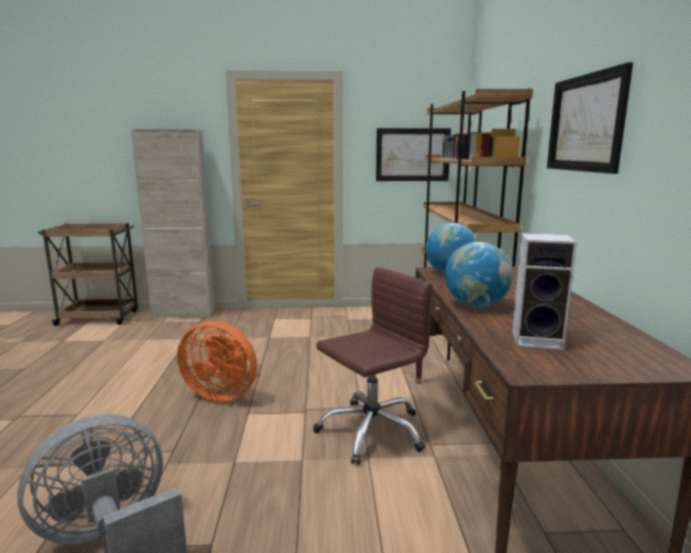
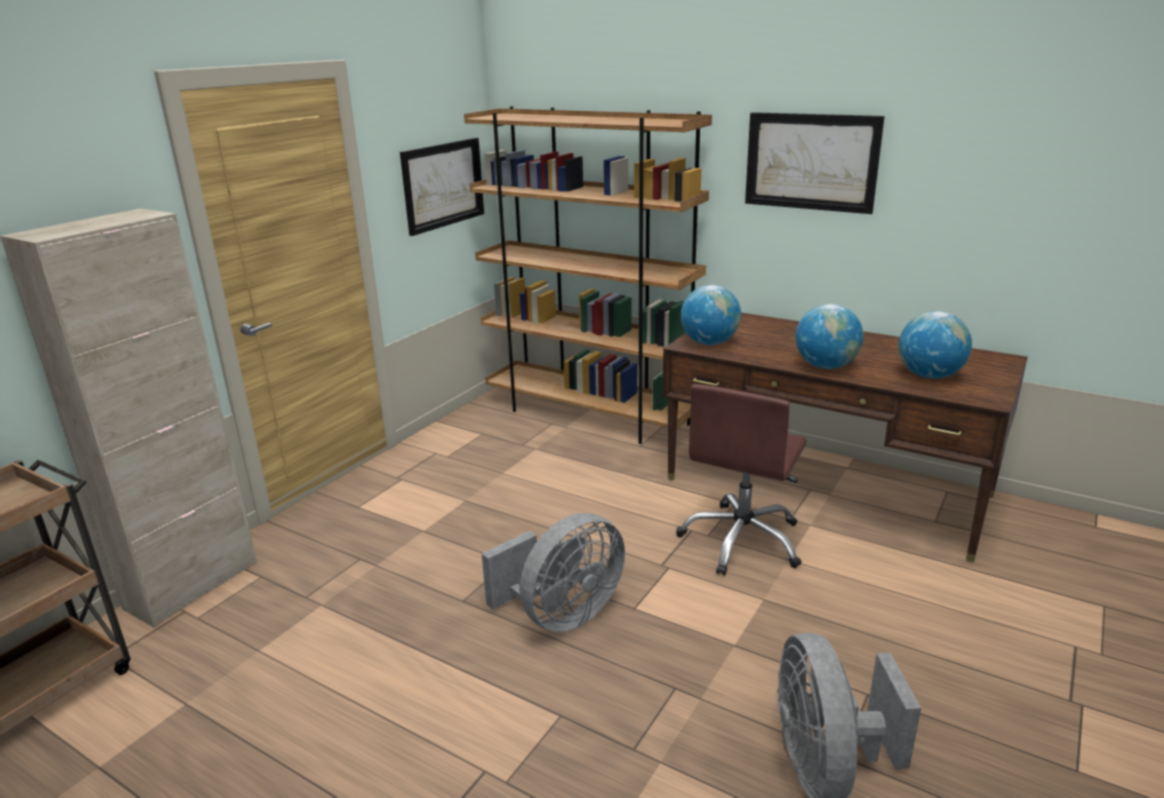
camera: 55 degrees left, 10 degrees up
orange fan [177,321,257,402] -> grey fan [482,513,625,632]
brown office chair [313,267,433,465] -> brown office chair turned 150 degrees counterclockwise [676,384,807,576]
speaker [512,233,577,350] -> globe [899,311,972,379]

